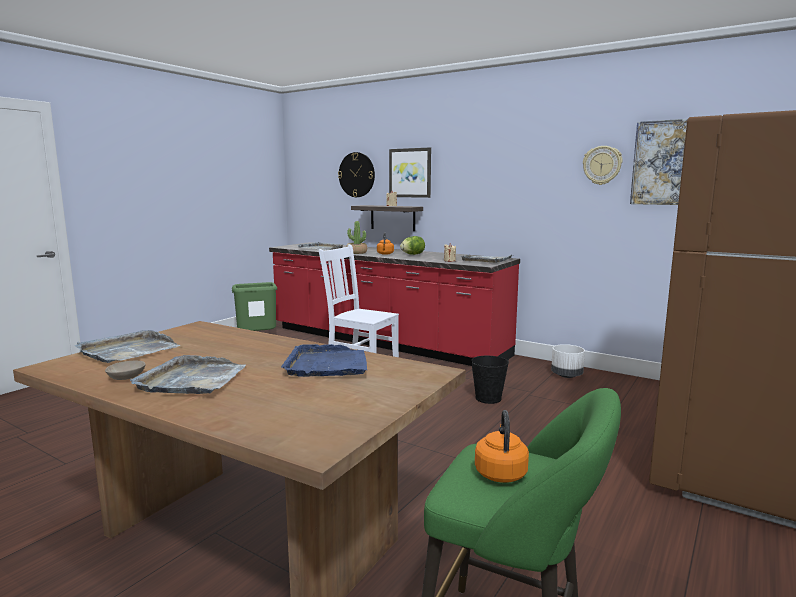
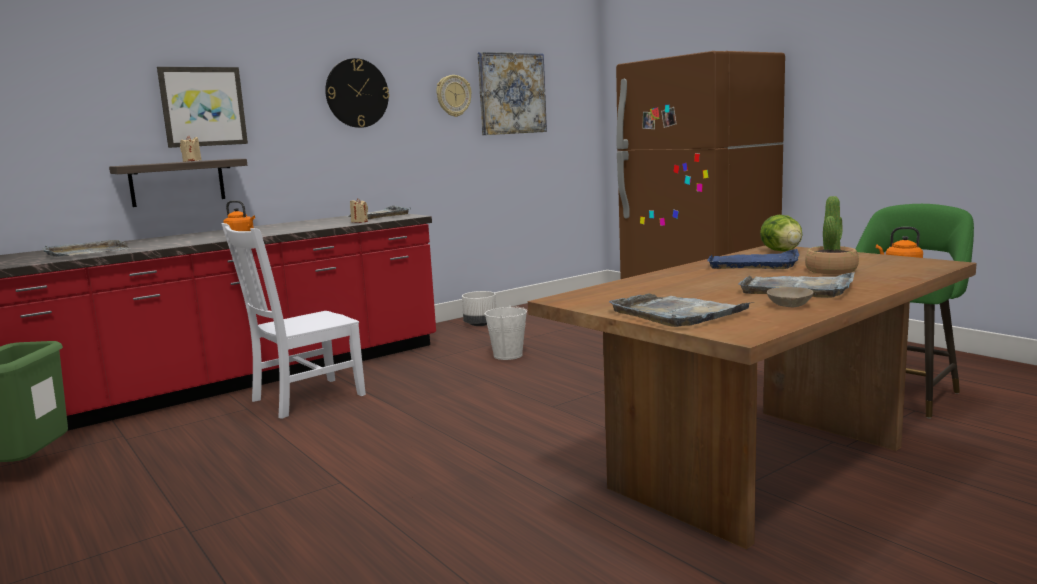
camera: 70 degrees left, 0 degrees up
wall clock [338,152,375,197] -> wall clock moved to [325,58,389,128]
potted plant [346,221,367,254] -> potted plant moved to [805,196,859,274]
lettuce [400,236,425,255] -> lettuce moved to [760,215,803,251]
black bucket [471,356,509,404] -> white bucket [485,305,527,360]

